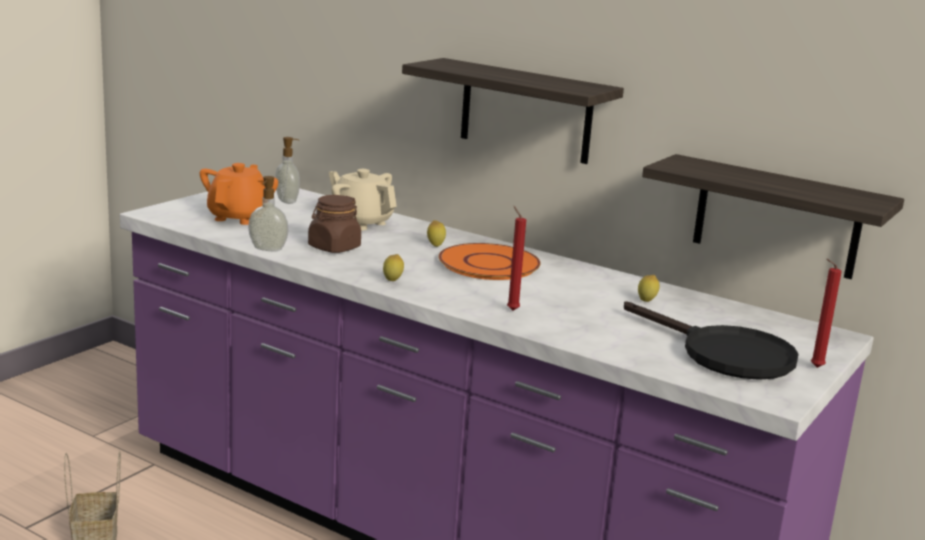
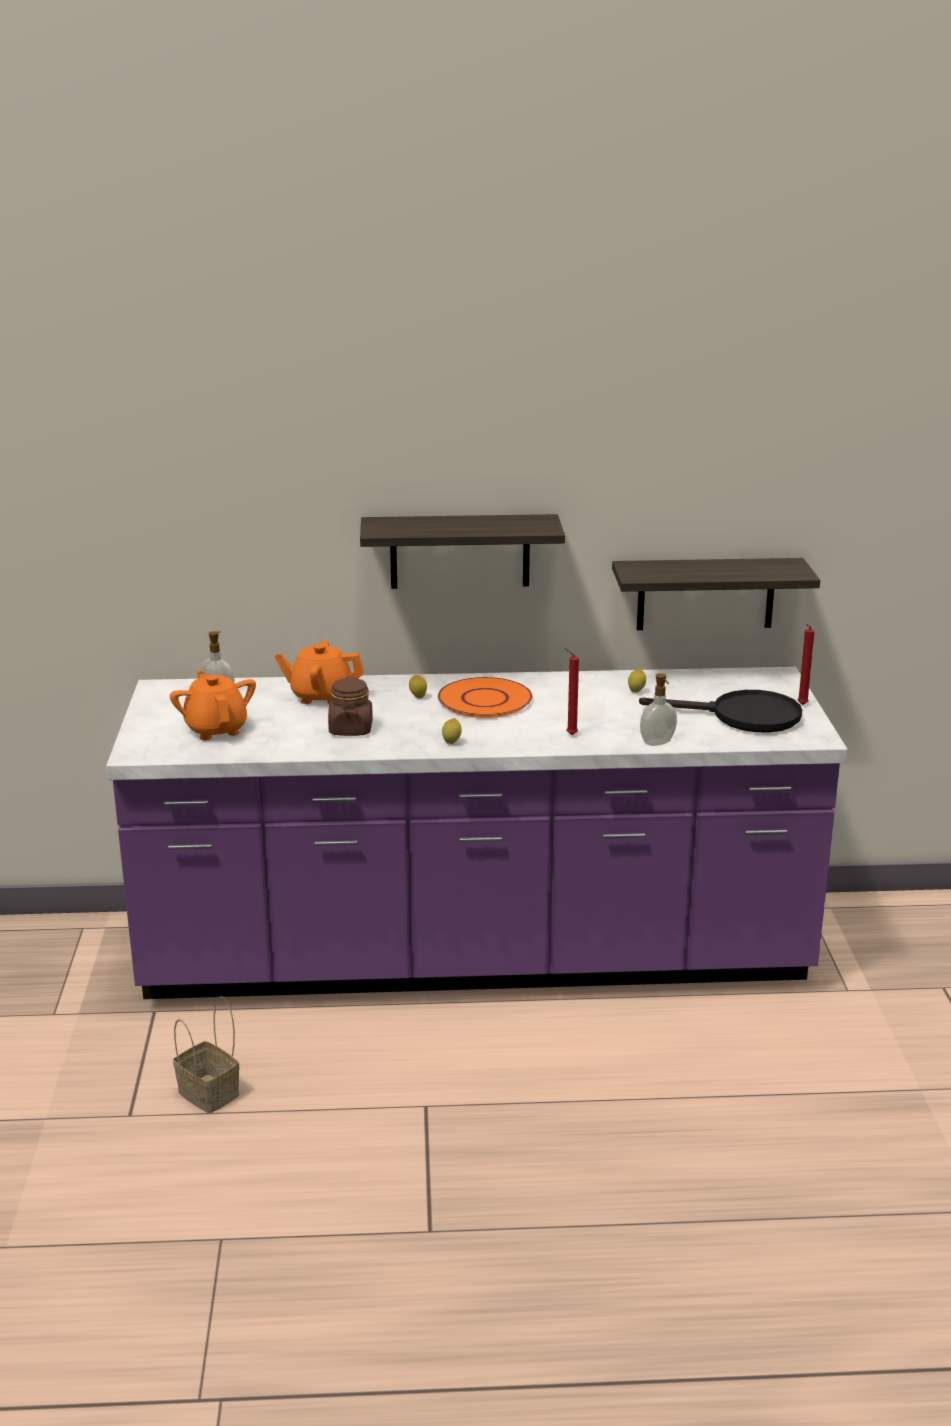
camera: 35 degrees left, 5 degrees up
soap dispenser [248,176,289,252] -> soap dispenser moved to [640,673,677,746]
beige teapot [329,169,397,230] -> orange teapot [275,640,364,704]

